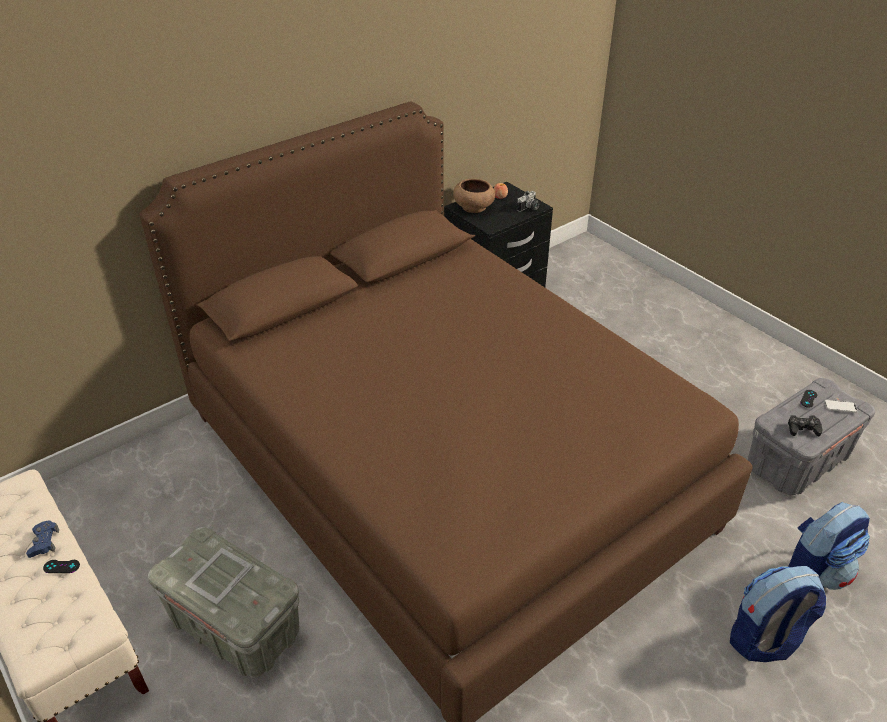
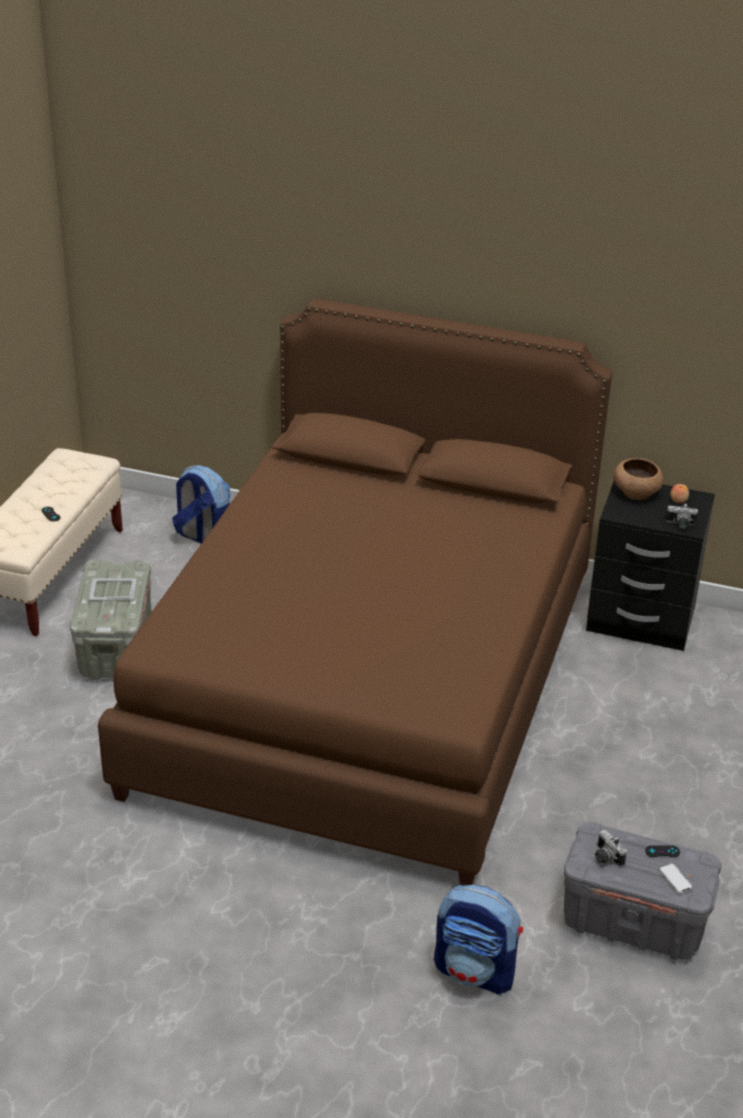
camera: 55 degrees right, 5 degrees down
blue game controller [26,521,59,558] -> none
backpack [730,566,826,662] -> backpack moved to [172,465,230,544]
black game controller [788,415,822,436] -> camera [595,830,627,866]

